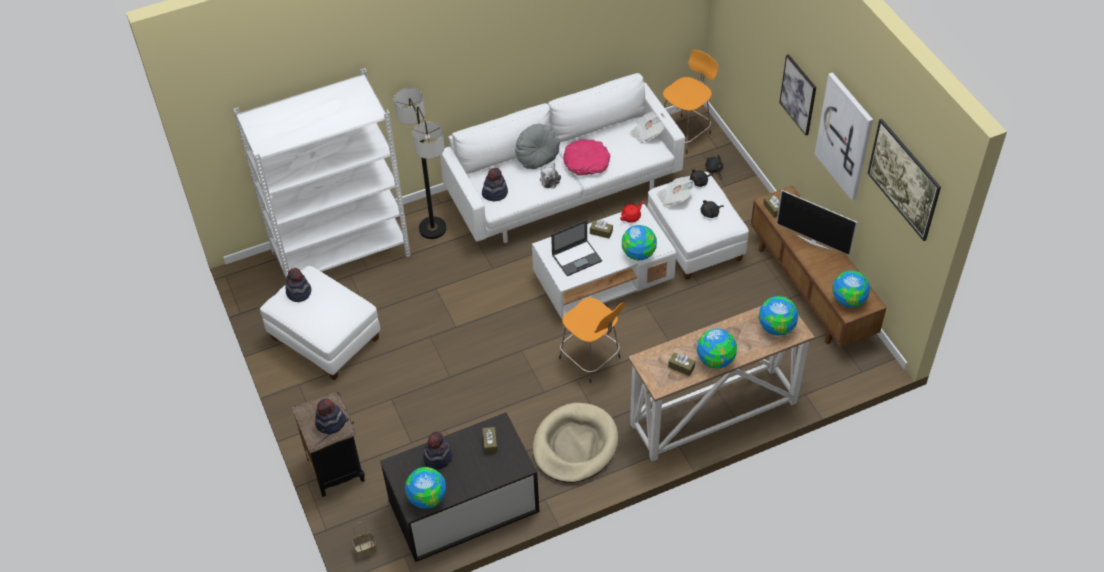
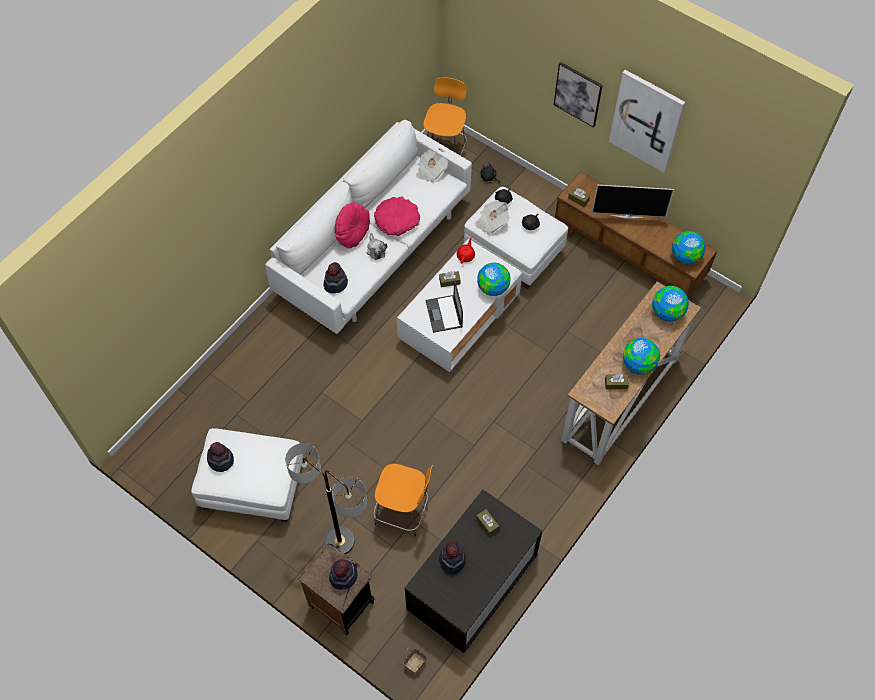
camera: 30 degrees left, 10 degrees up
white bookcase [234,68,411,277] -> none
floor lamp [394,88,446,239] -> floor lamp moved to [285,443,367,554]
globe [405,467,446,509] -> none
grey pillow [515,124,560,169] -> pink pillow [335,202,370,249]
beige dog bed [533,403,618,483] -> none
laptop [551,220,602,276] -> laptop turned 135 degrees clockwise [426,279,463,333]
orange stool [559,298,625,383] -> orange stool moved to [373,464,433,537]
picture [867,119,941,241] -> none

